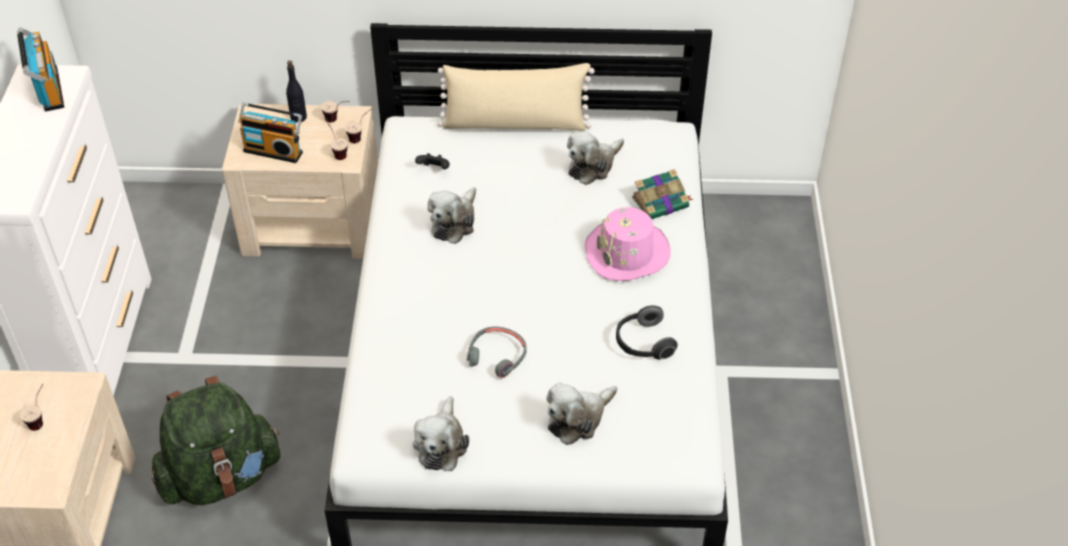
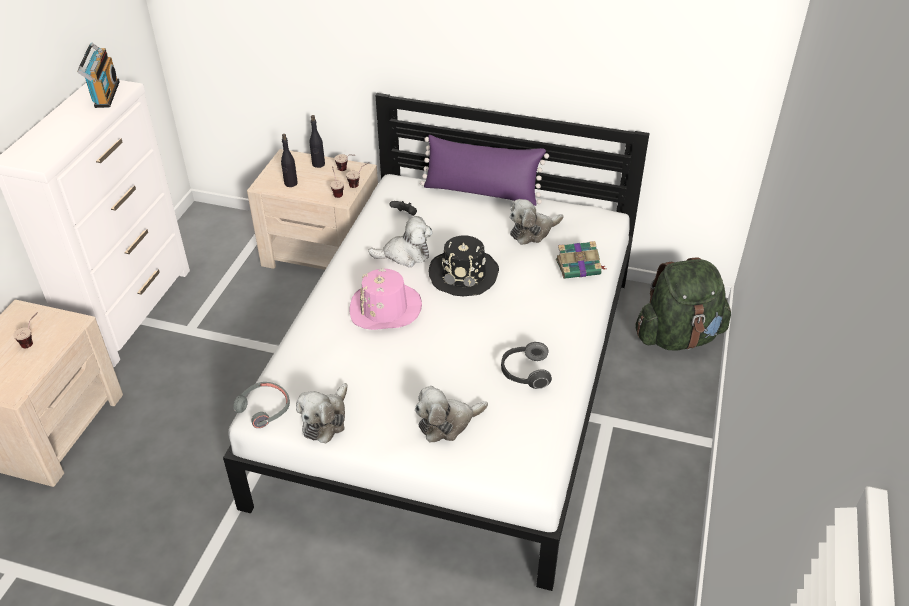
camera: 15 degrees right, 5 degrees down
green backpack [151,376,281,505] -> green backpack moved to [635,257,731,350]
radio [238,103,303,163] -> black bottle [281,134,298,187]
plush toy [427,187,476,244] -> plush toy turned 135 degrees counterclockwise [368,216,433,267]
beige pillow [438,63,595,131] -> purple pillow [420,135,549,206]
grey headphones [467,327,527,378] -> grey headphones moved to [233,382,290,428]
pink hat [585,207,670,281] -> pink hat moved to [350,268,422,330]
none -> black hat [429,235,499,296]

